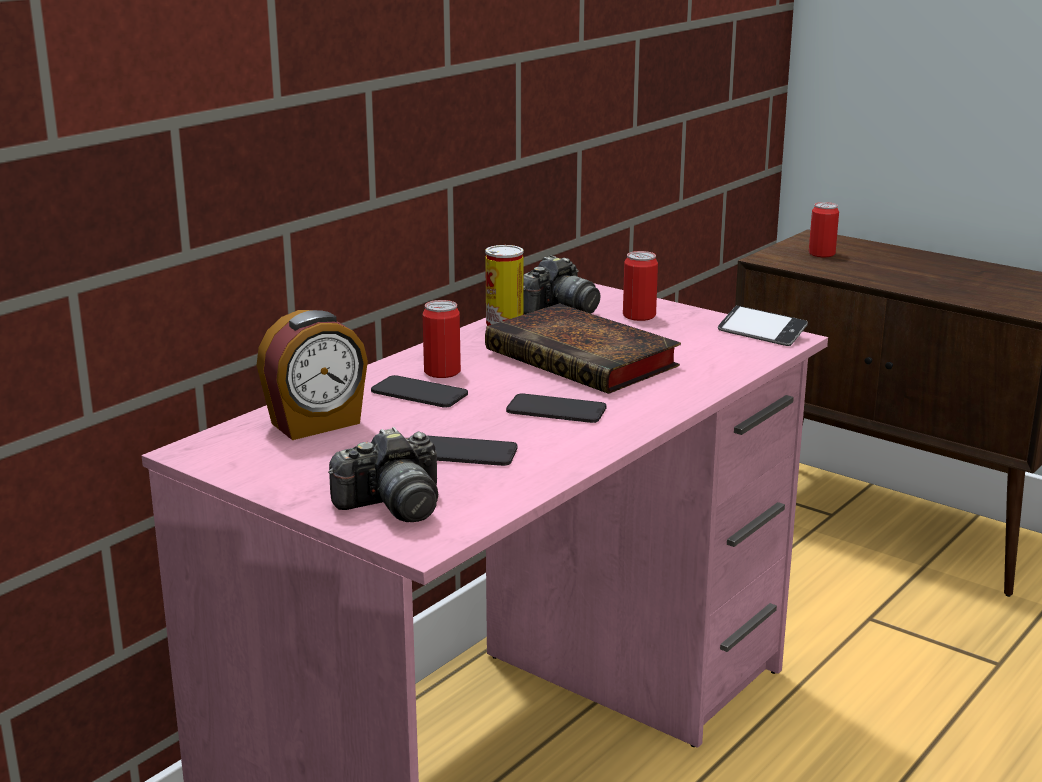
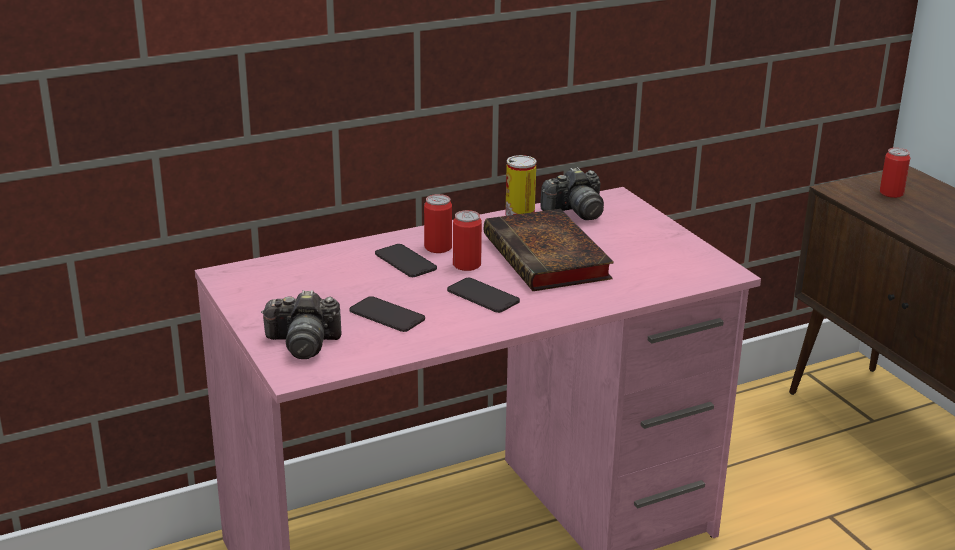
camera: 25 degrees right, 5 degrees up
alarm clock [256,310,368,440] -> none
can [623,251,658,321] -> can moved to [453,210,482,271]
phone [718,306,808,346] -> none

